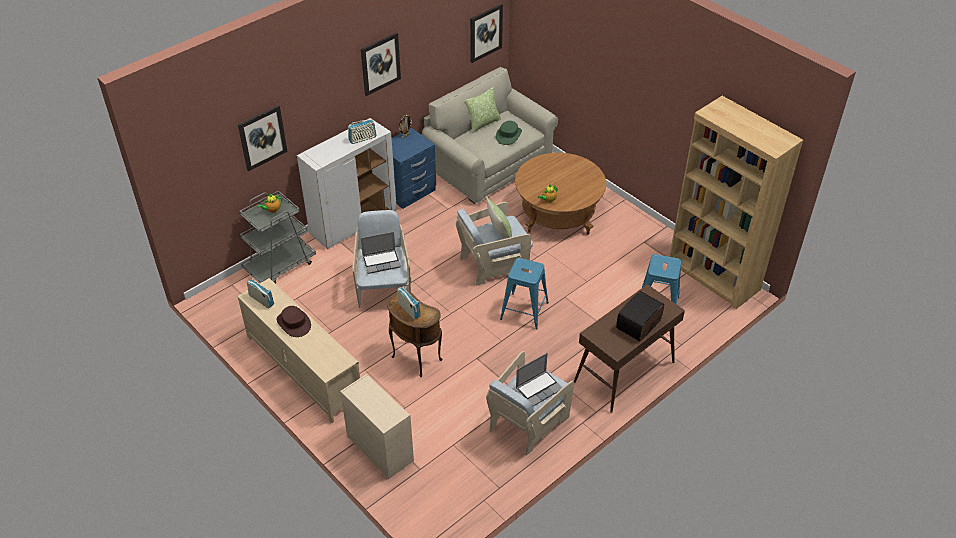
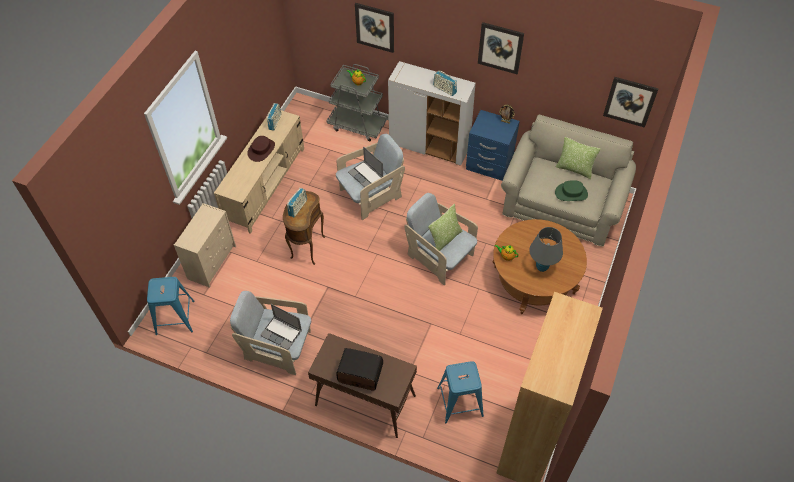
camera: 65 degrees right, 10 degrees up
blue stool [500,258,549,329] -> blue stool moved to [147,277,195,335]
none -> grey table lamp [529,227,563,272]

